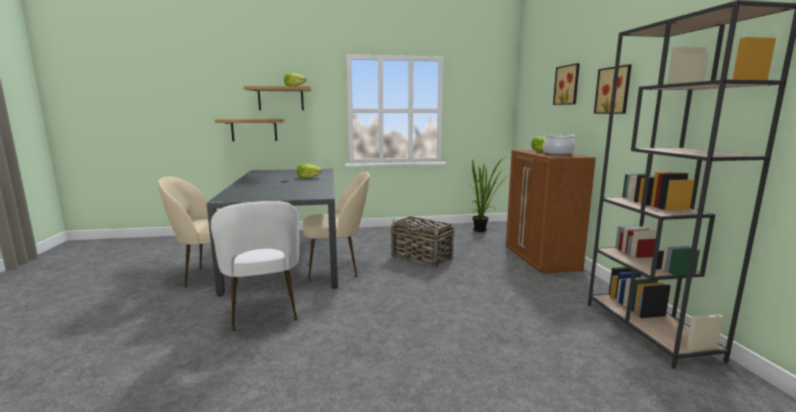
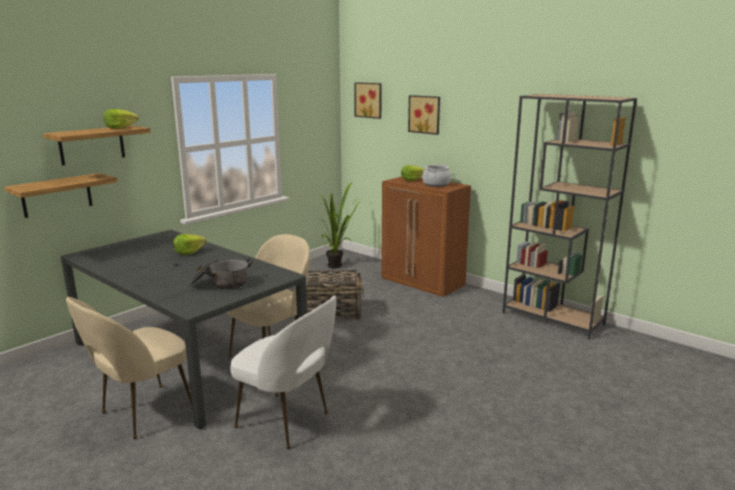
camera: 40 degrees left, 5 degrees up
picture [594,64,632,114] -> picture moved to [354,82,382,119]
none -> cooking pot [190,258,253,289]

